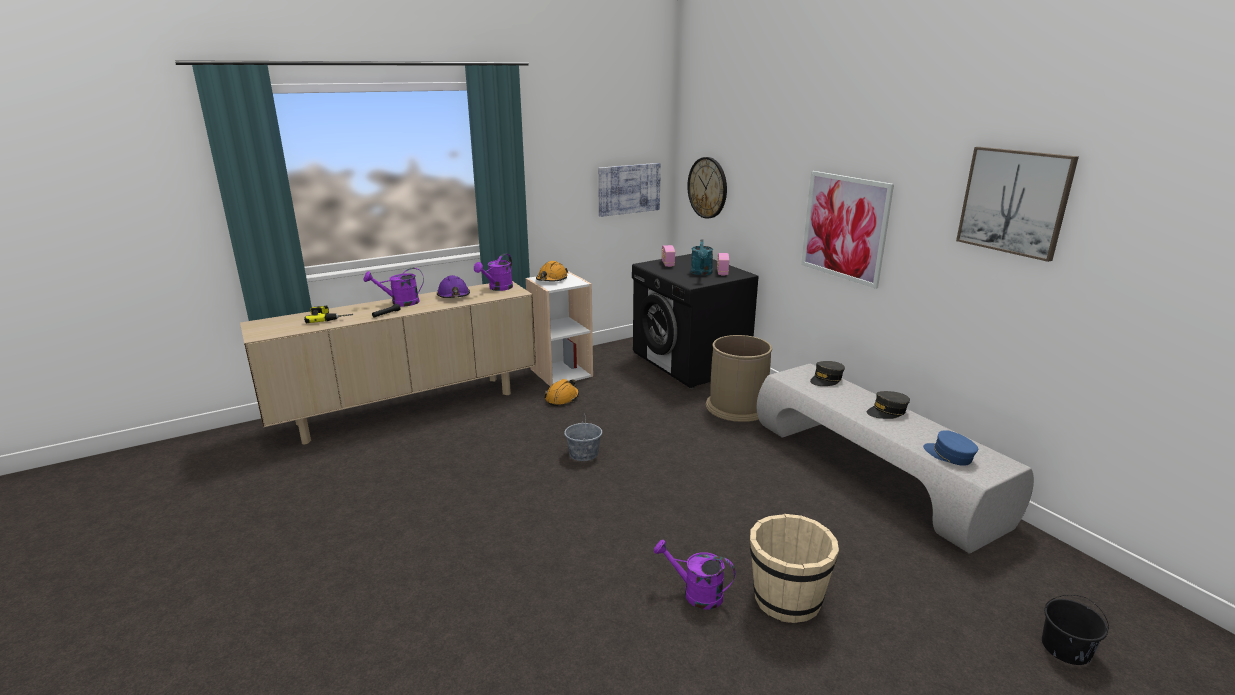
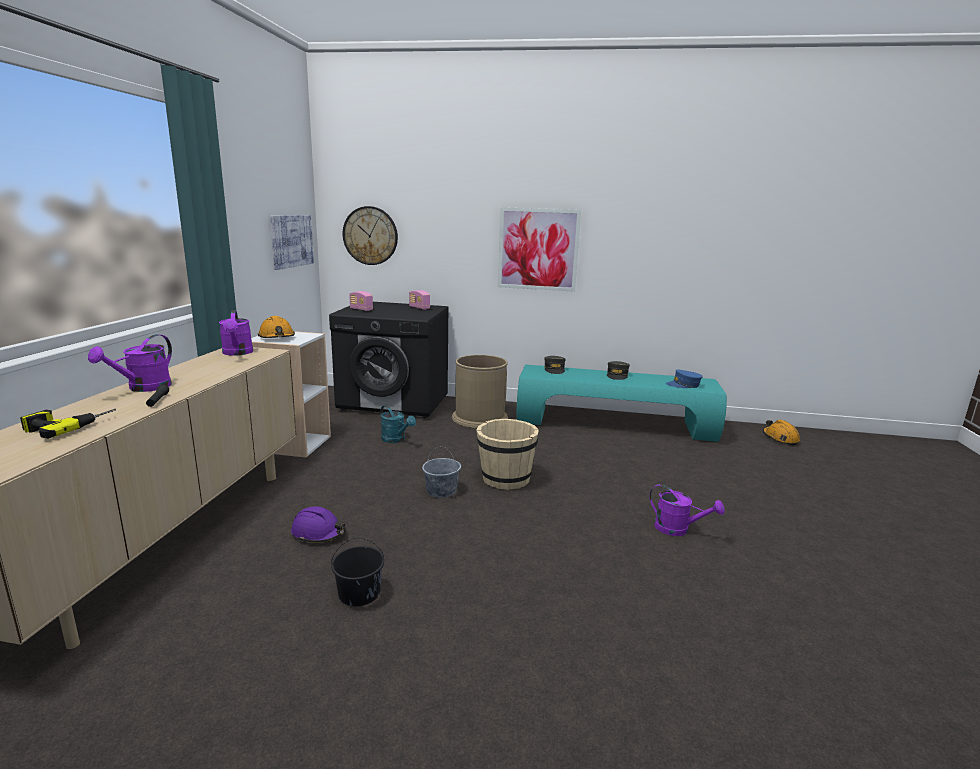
camera: 50 degrees left, 5 degrees down
purple hard hat [436,275,470,298] -> purple hard hat moved to [291,506,346,543]
orange hard hat [544,379,579,406] -> orange hard hat moved to [763,420,800,445]
purple watering can [654,540,736,610] -> purple watering can turned 120 degrees counterclockwise [649,484,725,536]
turquoise watering can [691,239,713,275] -> turquoise watering can moved to [380,405,416,443]
beige bucket [750,514,839,623] -> beige bucket moved to [476,419,539,490]
grey bench [757,363,1034,554] -> turquoise bench [517,365,727,442]
picture [956,147,1079,262] -> none
black bucket [1042,595,1109,665] -> black bucket moved to [331,538,384,606]

